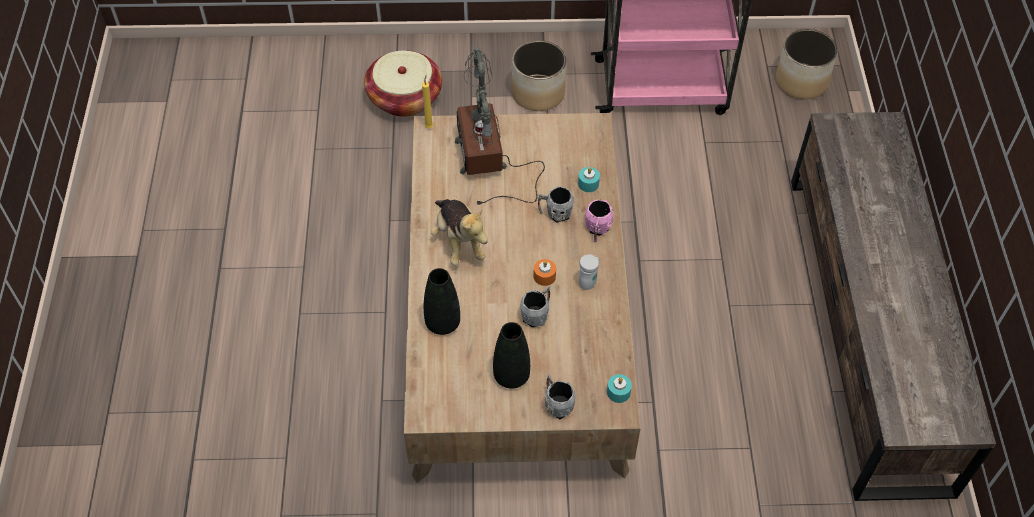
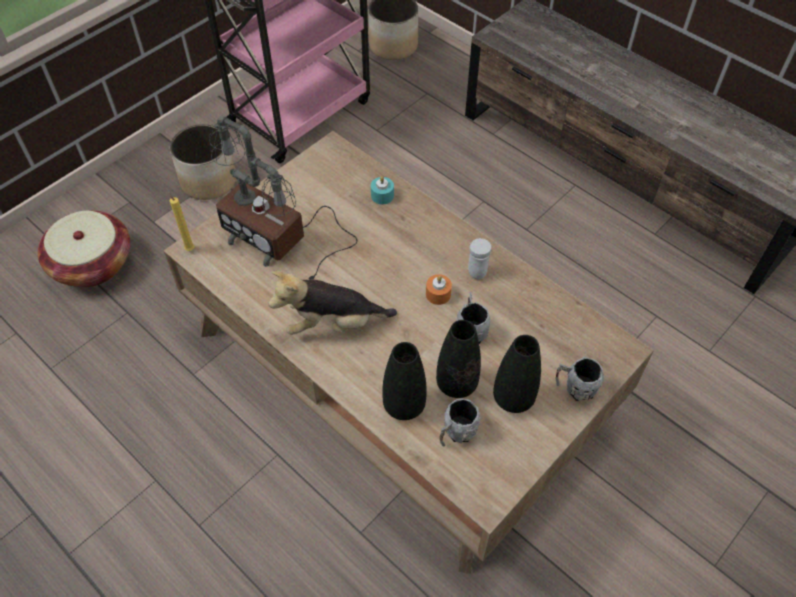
camera: 45 degrees left, 0 degrees up
plush toy [431,199,488,265] -> plush toy turned 150 degrees clockwise [269,271,397,335]
grey mug [537,186,574,223] -> grey mug moved to [440,399,481,447]
pink mug [585,200,613,242] -> none
turquoise candle [607,374,632,403] -> none
none -> black vase [436,320,481,398]

